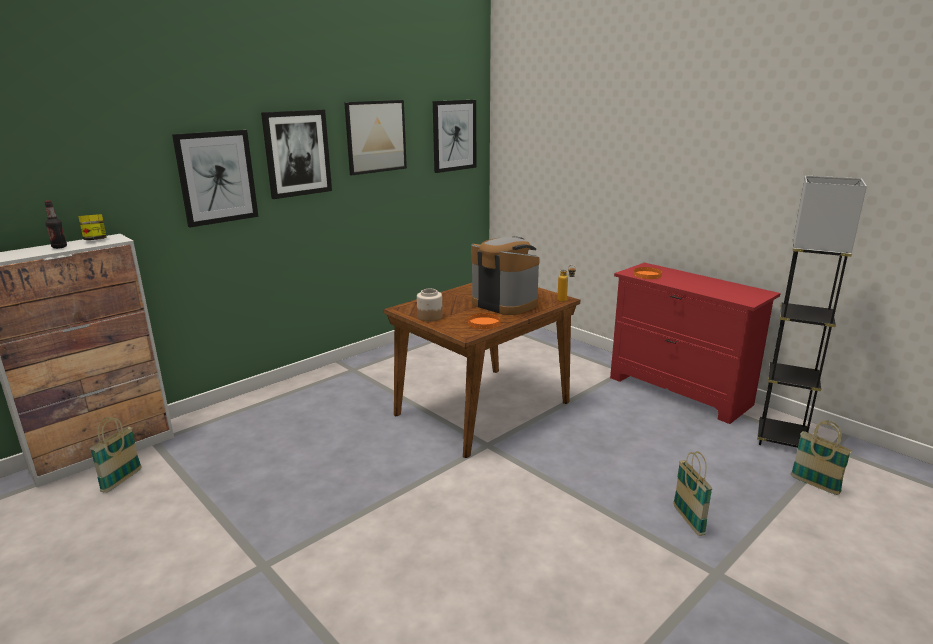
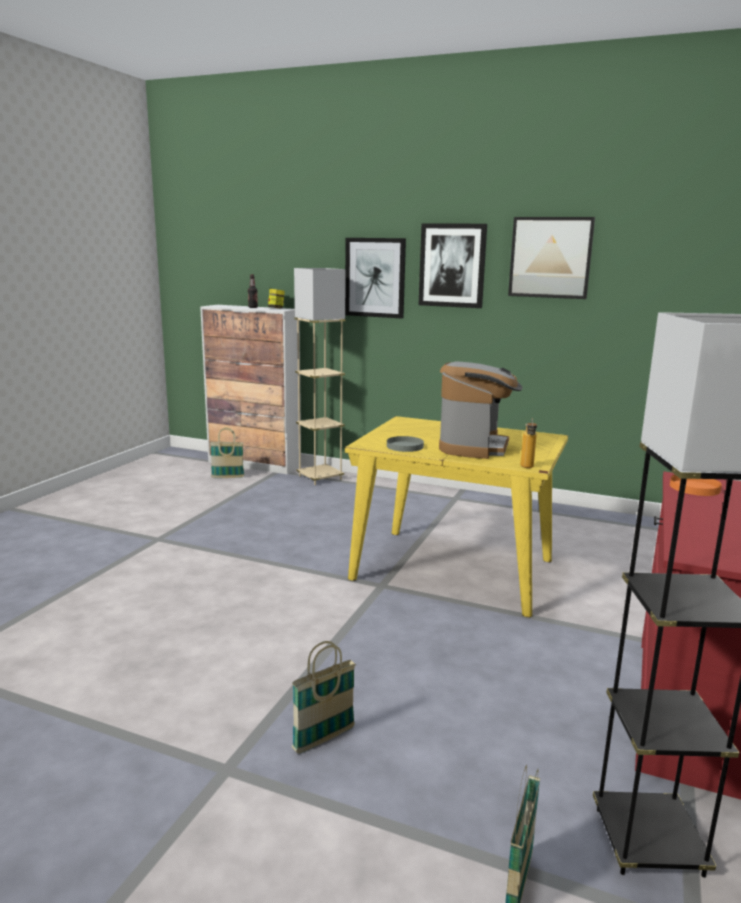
camera: 65 degrees right, 5 degrees down
brown dining table [384,283,580,458] -> yellow dining table [345,416,568,617]
jar [417,289,443,321] -> none
picture [433,100,476,173] -> none
orange plate [468,313,500,329] -> grey plate [387,436,424,452]
none -> beige floor lamp [294,268,346,485]

